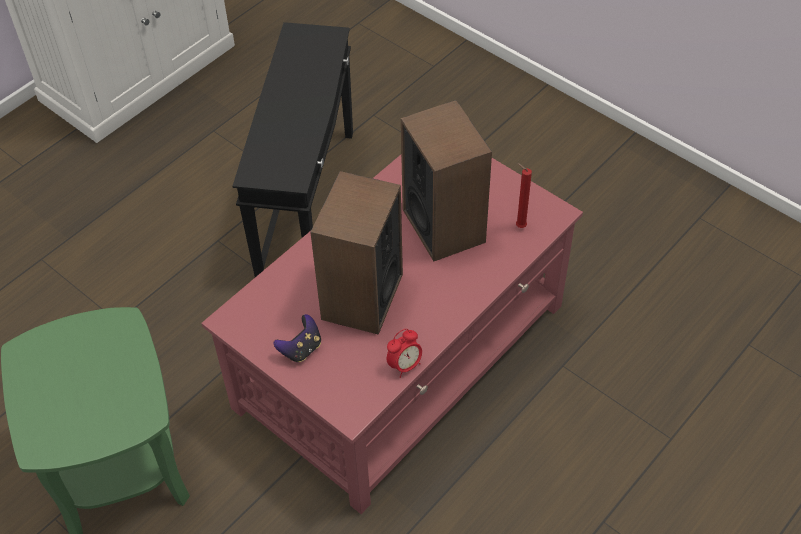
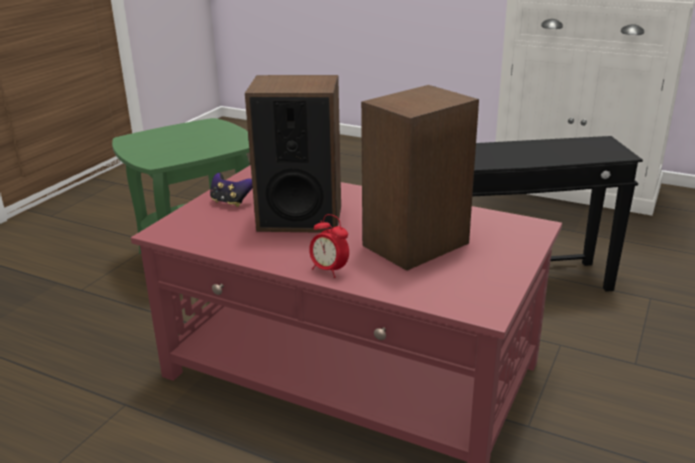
camera: 75 degrees right, 25 degrees down
alarm clock [387,329,422,378] -> alarm clock moved to [309,214,349,278]
red candle [516,163,532,228] -> none

